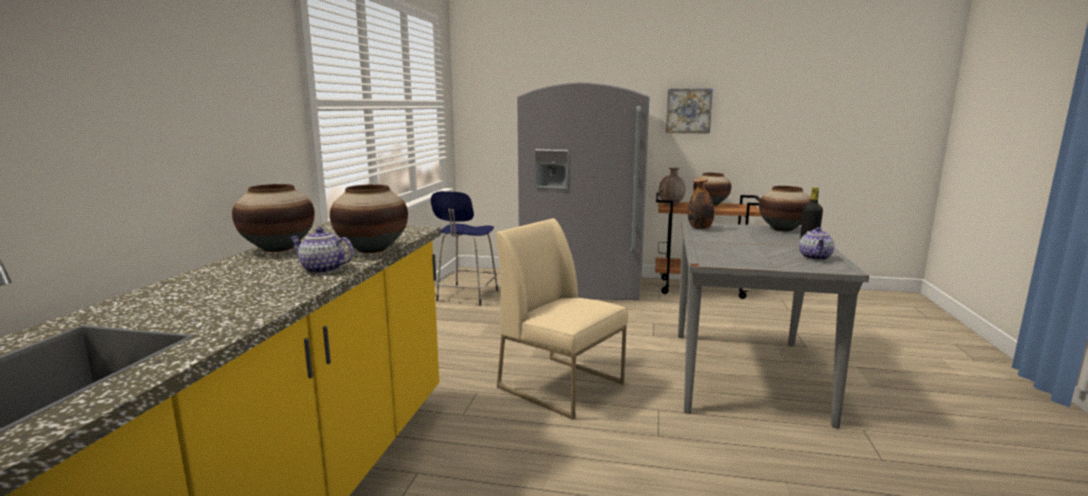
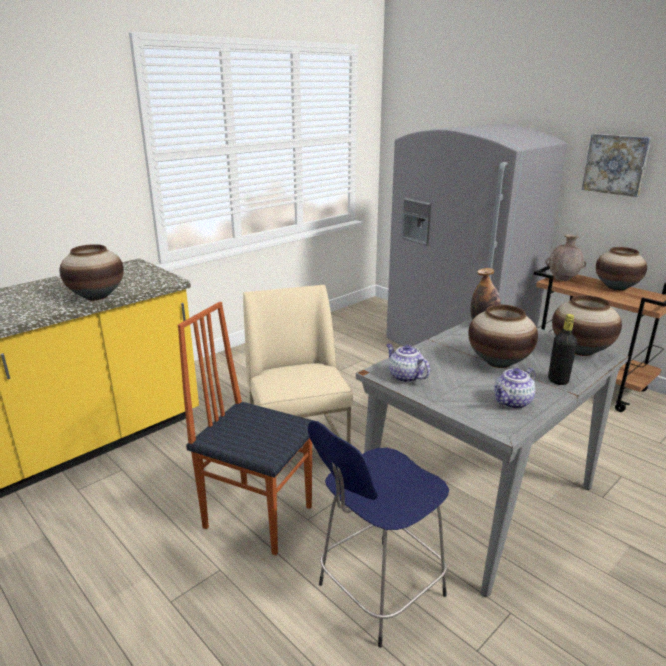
camera: 35 degrees right, 10 degrees up
vase [232,184,315,252] -> vase moved to [468,305,538,368]
teapot [289,228,354,274] -> teapot moved to [386,344,430,383]
blue stool [431,191,498,306] -> blue stool moved to [308,421,449,648]
none -> chair [178,302,314,556]

